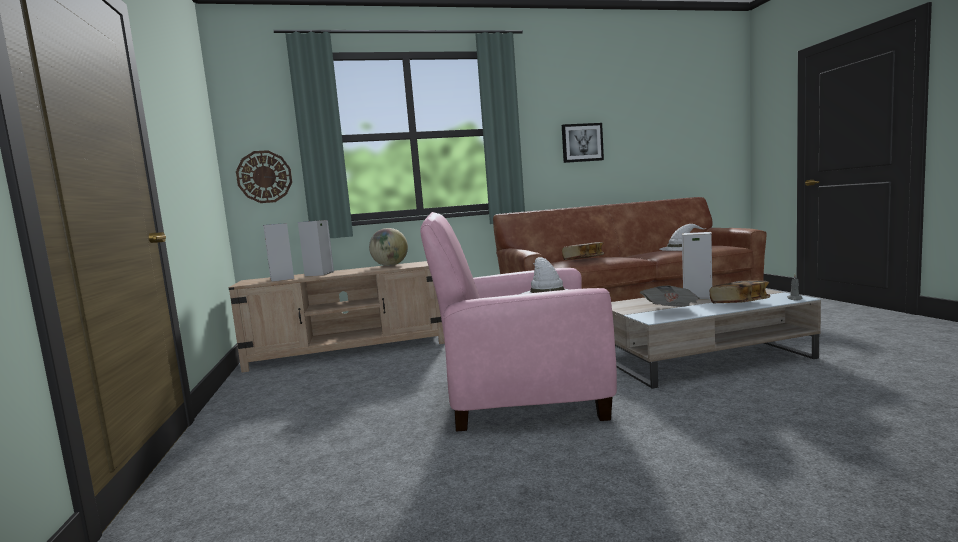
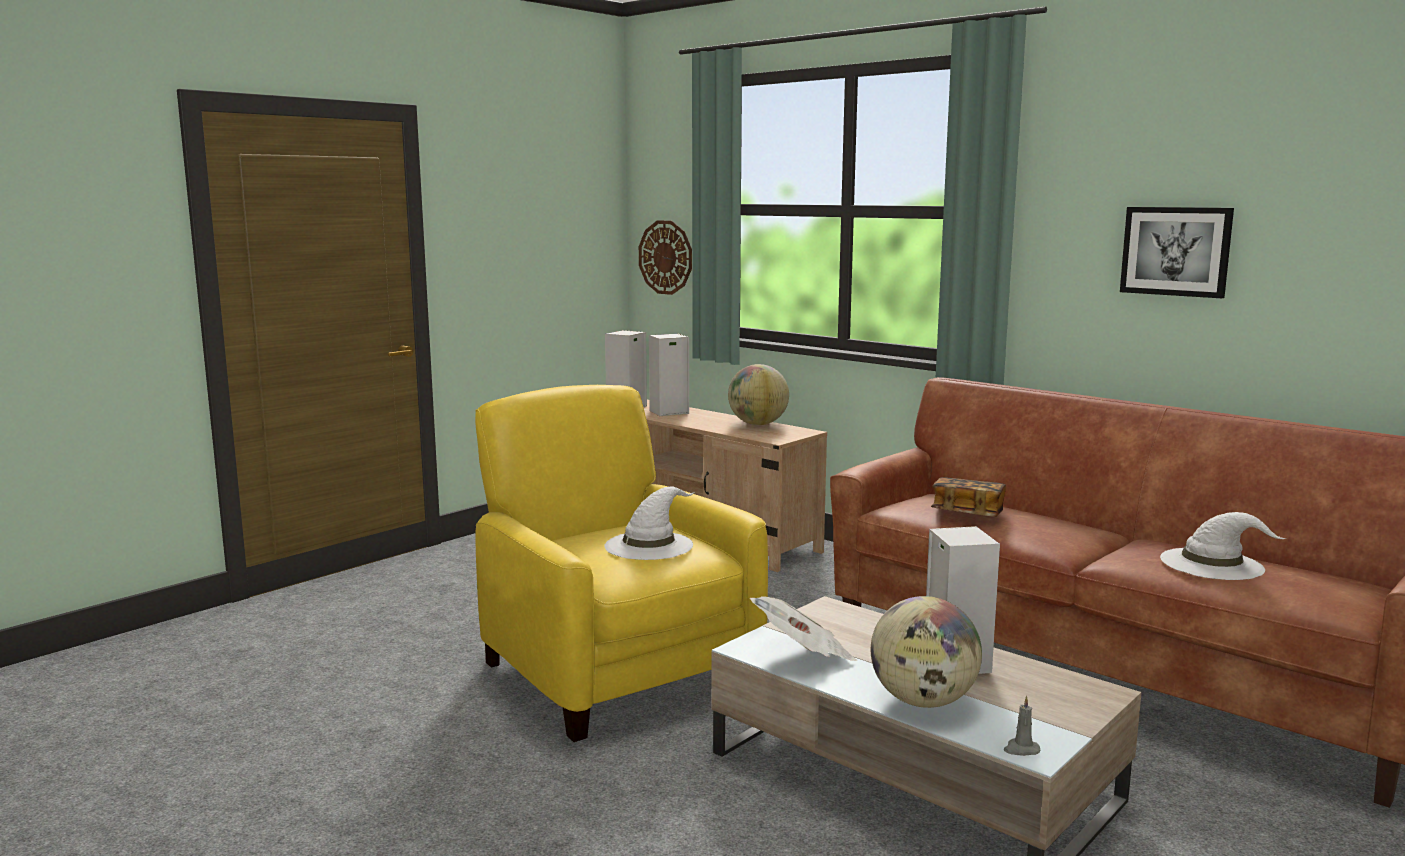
camera: 55 degrees right, 5 degrees up
pink armchair [420,212,617,431] -> yellow armchair [475,385,768,742]
book [710,280,770,303] -> globe [871,596,982,708]

